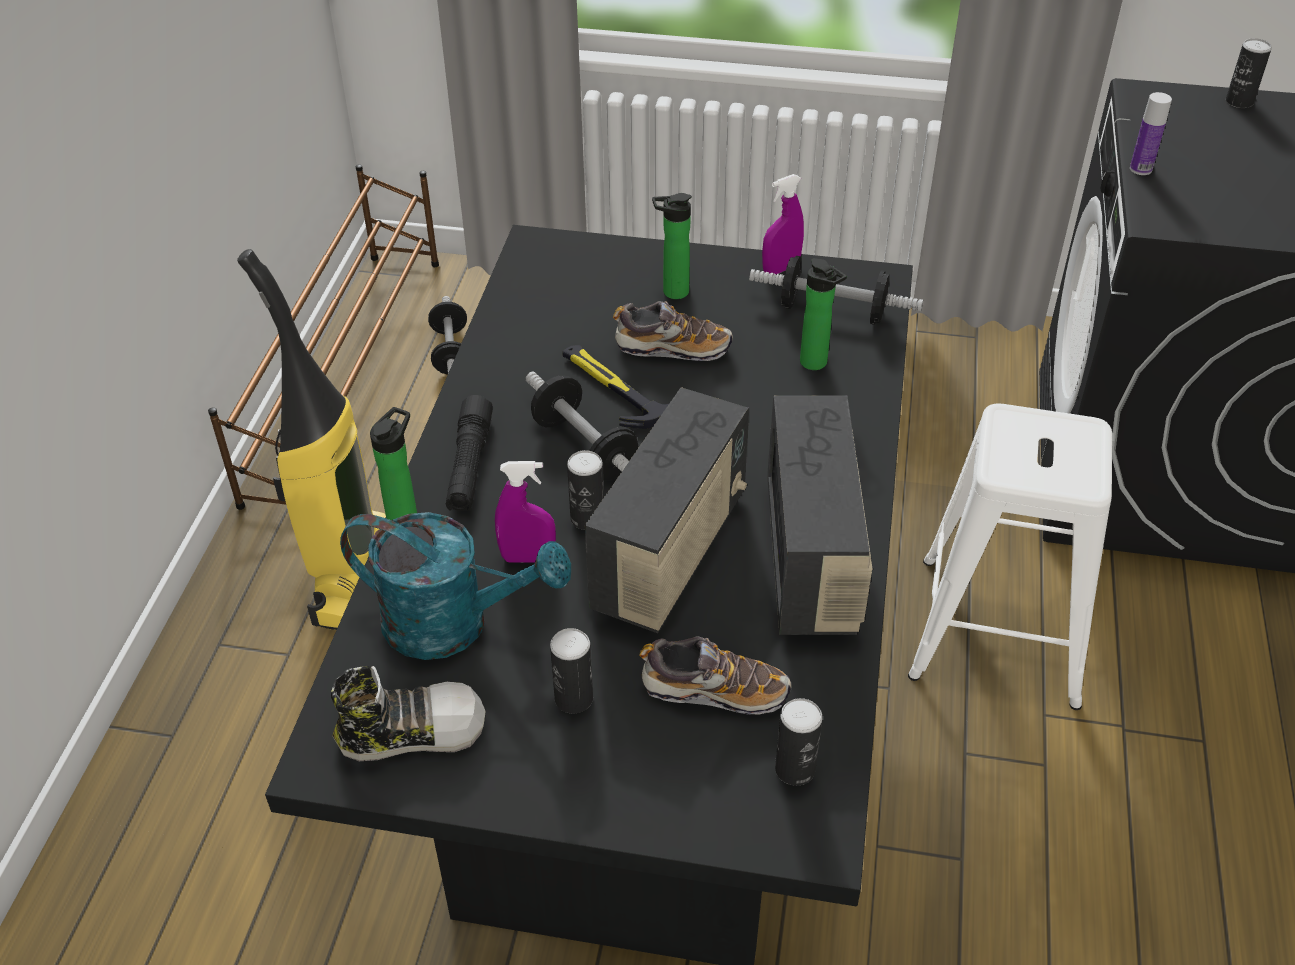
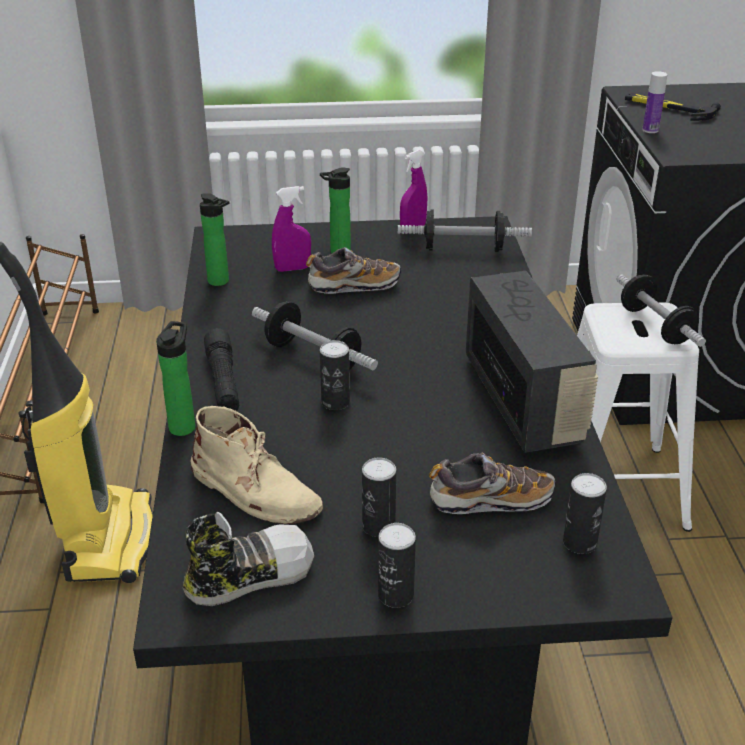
camera: 15 degrees left, 10 degrees down
turquoise watering can [340,512,571,660] -> beige boot [190,406,323,524]
dumbbell [428,296,467,375] -> dumbbell moved to [617,275,706,347]
purple spray bottle [495,461,556,563] -> purple spray bottle moved to [272,186,311,272]
hammer [562,345,669,429] -> hammer moved to [625,93,721,121]
radio [585,387,749,633] -> none
bottle [800,258,847,370] -> bottle moved to [200,193,230,286]
can [1226,38,1272,108] -> can moved to [378,523,416,608]

